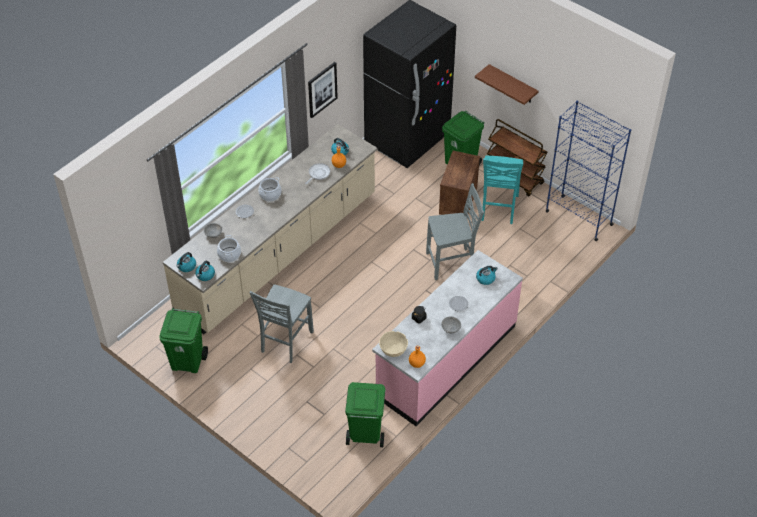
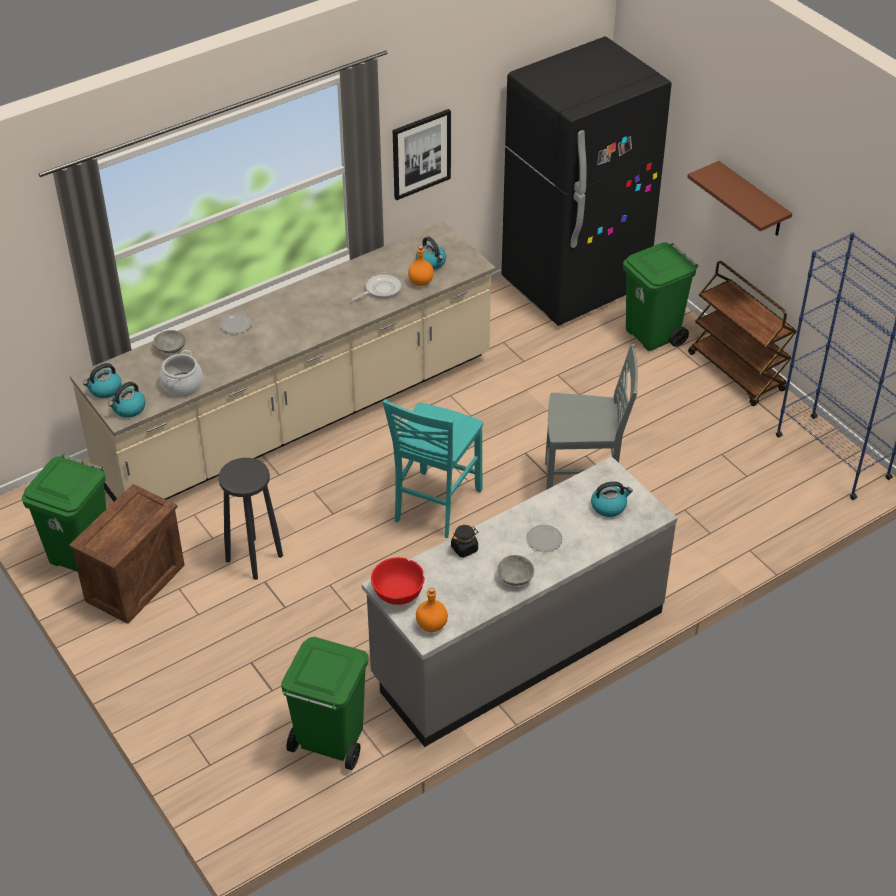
camera: 15 degrees right, 5 degrees down
grey chair [249,285,314,363] -> black stool [218,458,283,580]
cooking pot [258,177,282,202] -> none
pink counter [372,250,523,426] -> grey counter [362,457,678,747]
beige bowl [379,331,408,357] -> red bowl [371,557,425,605]
crate [439,151,480,215] -> crate moved to [69,484,185,624]
turquoise chair [481,156,523,224] -> turquoise chair moved to [383,399,483,538]

